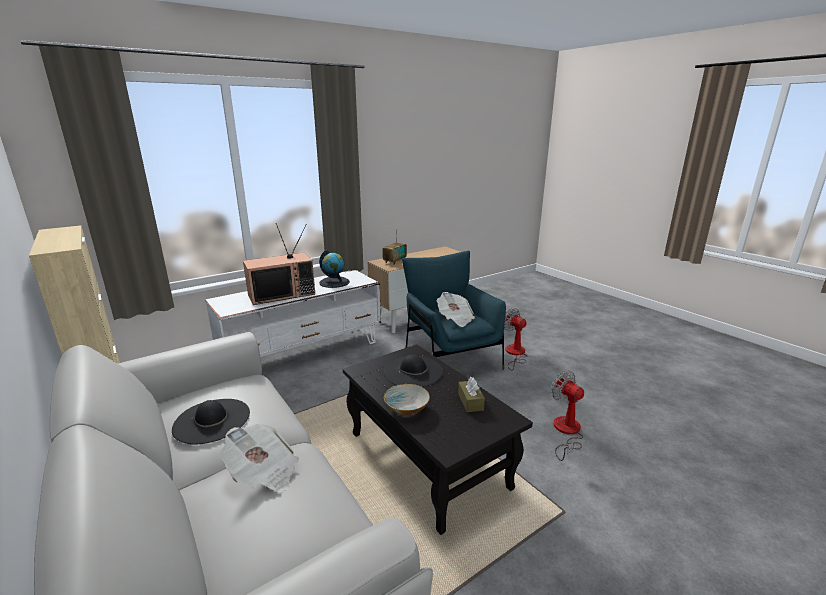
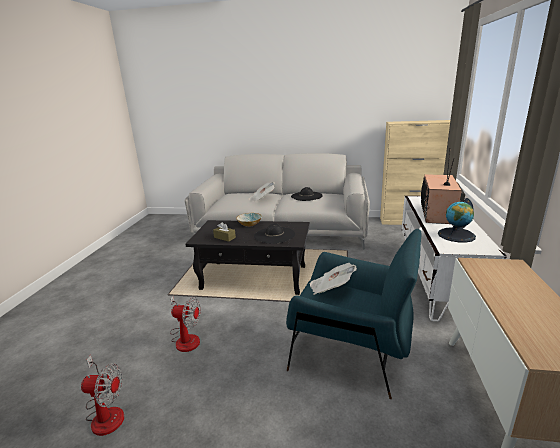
camera: 135 degrees right, 0 degrees up
radio [382,230,407,265] -> none
fan [504,308,527,371] -> fan moved to [81,355,124,436]

